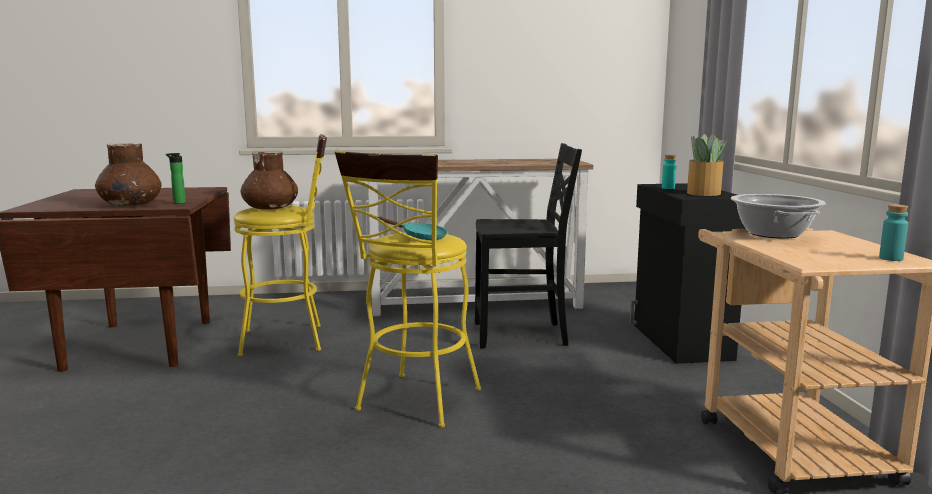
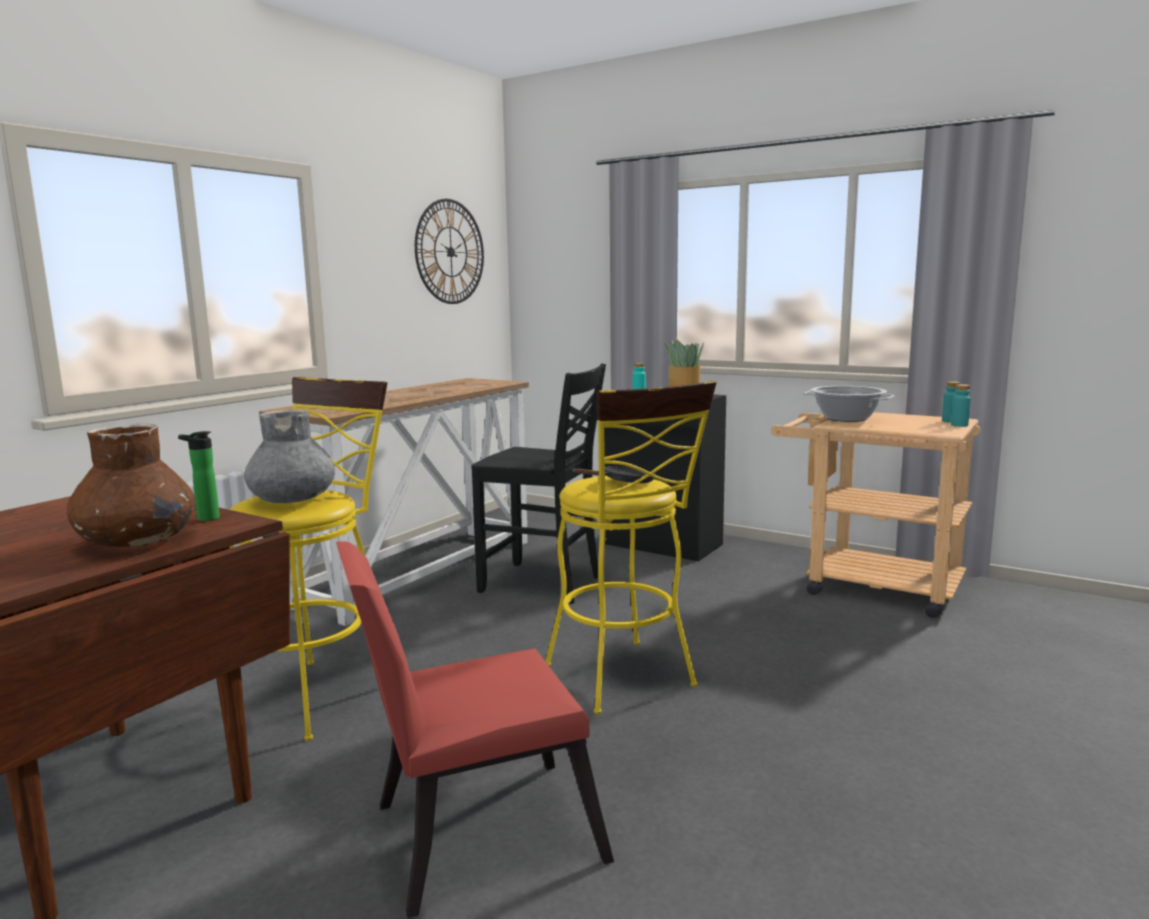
camera: 50 degrees left, 0 degrees up
brown vase [240,152,298,210] -> grey vase [244,409,335,503]
turquoise frying pan [378,216,447,240] -> black frying pan [572,466,656,483]
black chair [475,143,582,349] -> black chair turned 75 degrees clockwise [471,363,606,604]
none -> red chair [336,541,614,918]
none -> wall clock [415,199,484,304]
none -> turquoise bottle [951,384,971,427]

